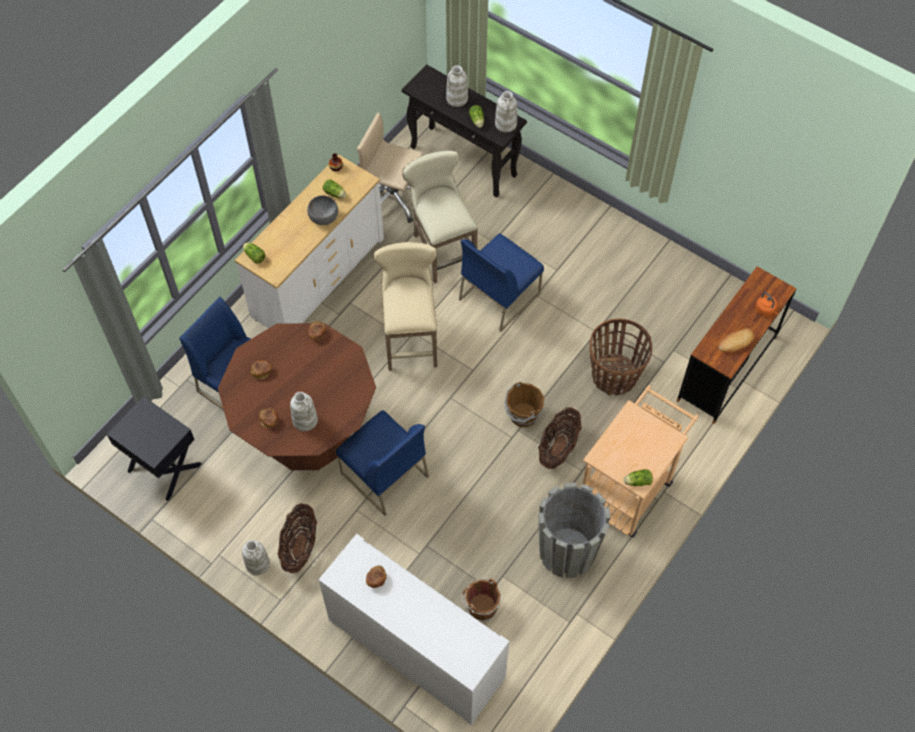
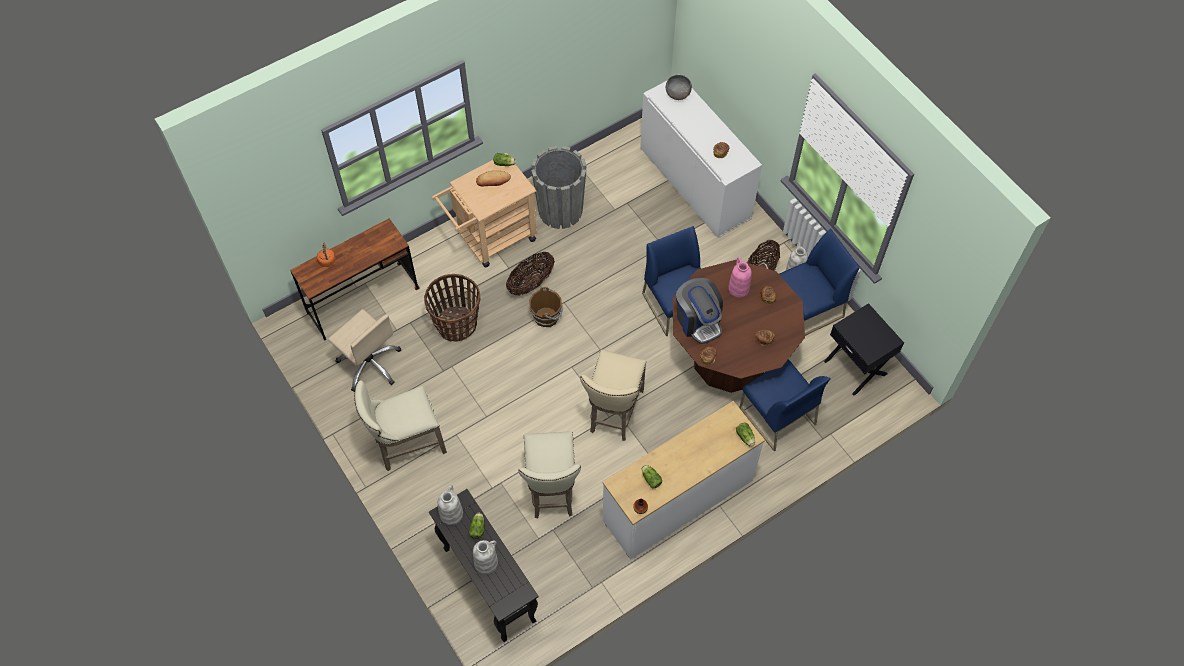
camera: 160 degrees left, 0 degrees up
white vase [290,392,318,431] -> pink vase [728,257,752,298]
grey bowl [307,195,338,225] -> grey bowl moved to [666,75,692,100]
beige office chair [357,113,423,223] -> beige office chair moved to [328,309,401,392]
blue chair [459,233,544,332] -> blue chair moved to [779,229,860,336]
brown bucket [462,578,501,621] -> none
bread [719,328,755,352] -> bread moved to [476,171,511,186]
none -> beige stool [354,380,447,471]
none -> coffee machine [676,278,723,344]

